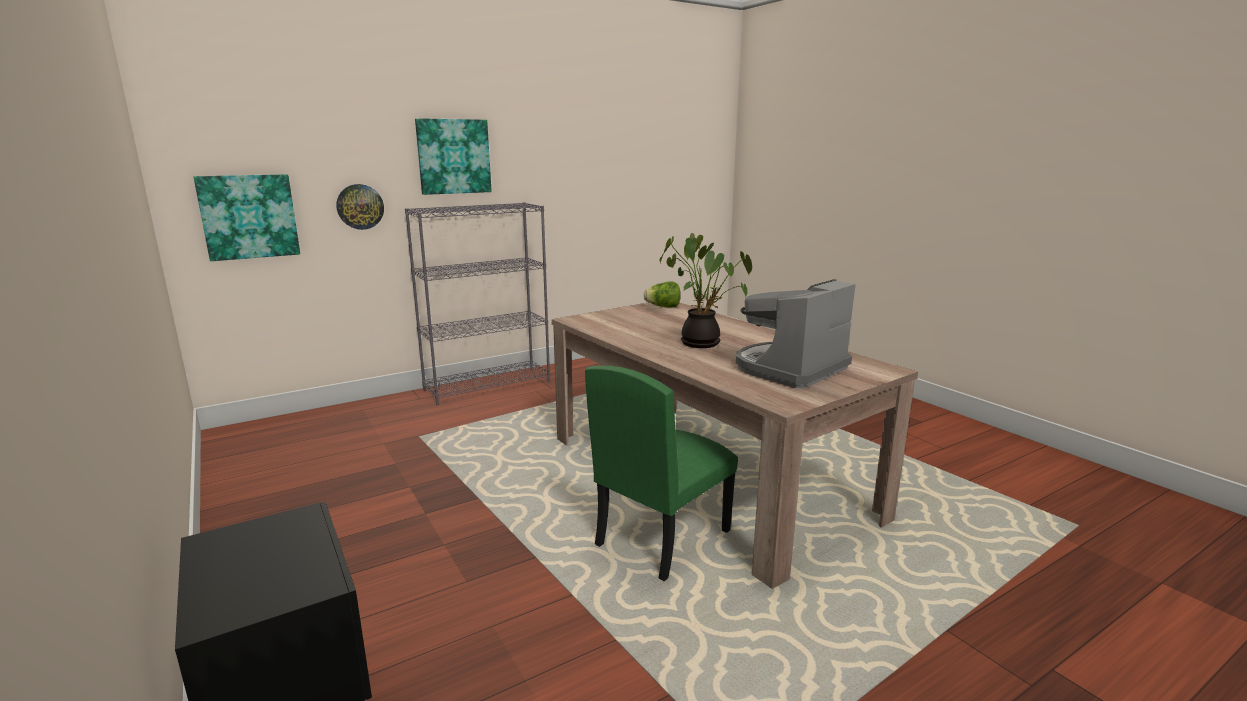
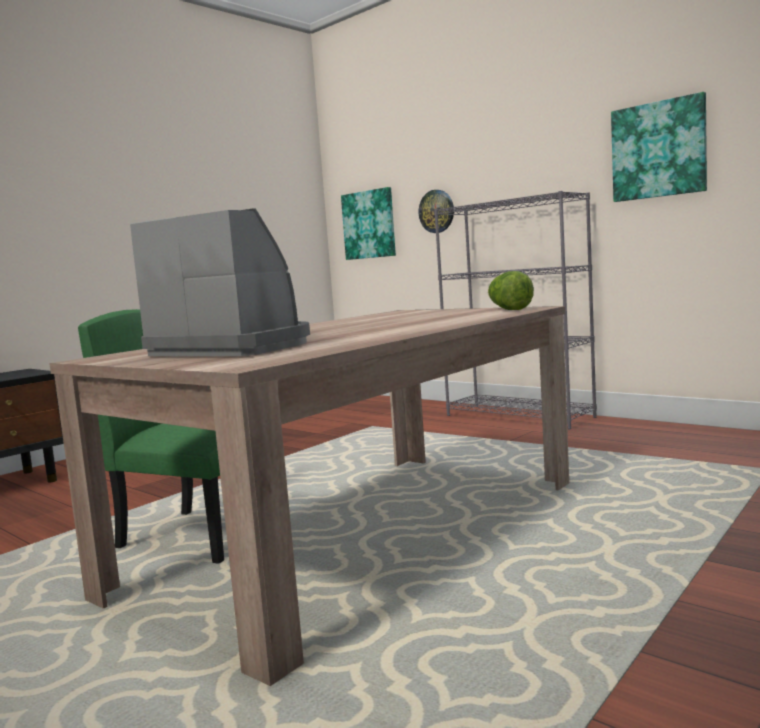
camera: 75 degrees right, 10 degrees down
picture [415,118,492,195] -> picture moved to [611,92,707,202]
potted plant [660,233,752,348] -> none

